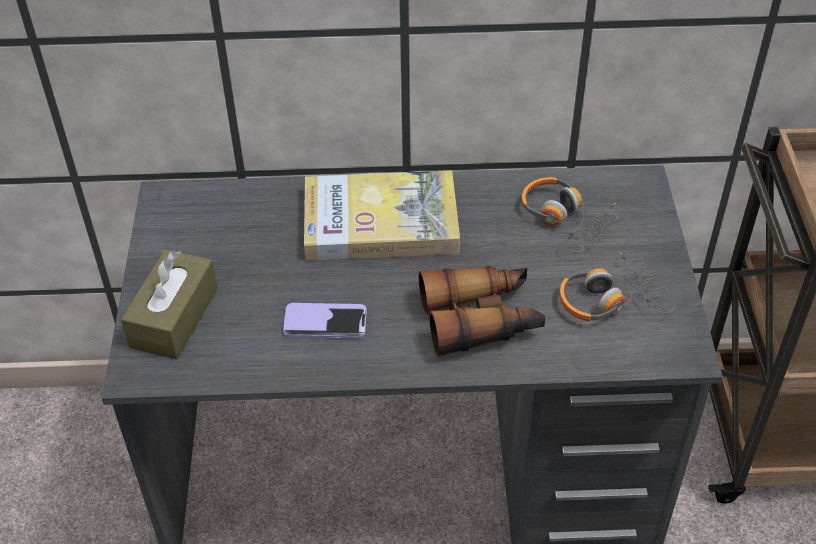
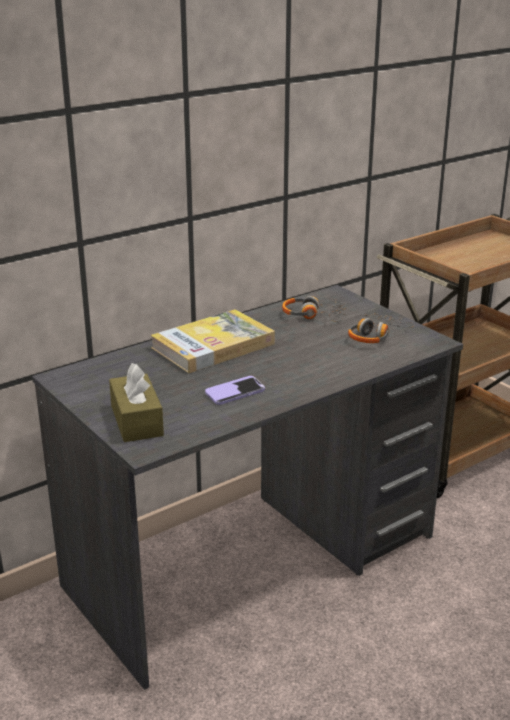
camera: 35 degrees left, 20 degrees down
binoculars [419,266,545,357] -> none

